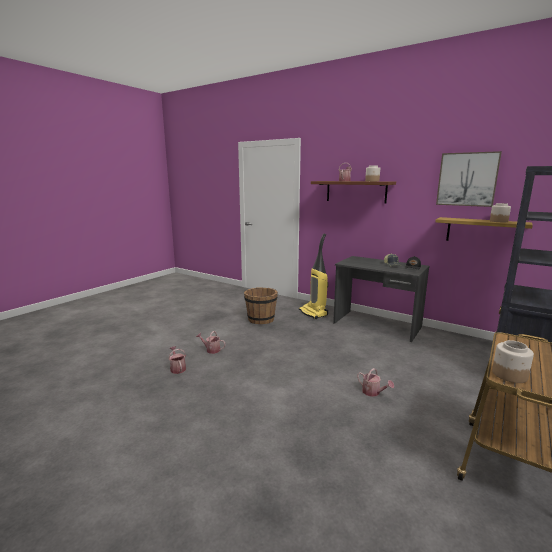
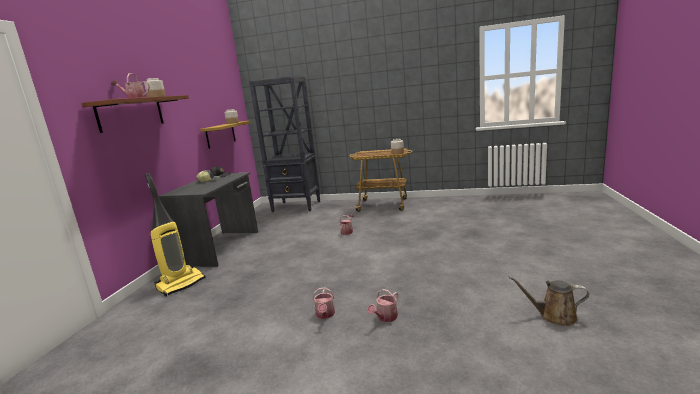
camera: 110 degrees left, 0 degrees up
brown bucket [244,287,278,324] -> none
picture [436,151,502,207] -> none
none -> brown watering can [509,276,589,326]

